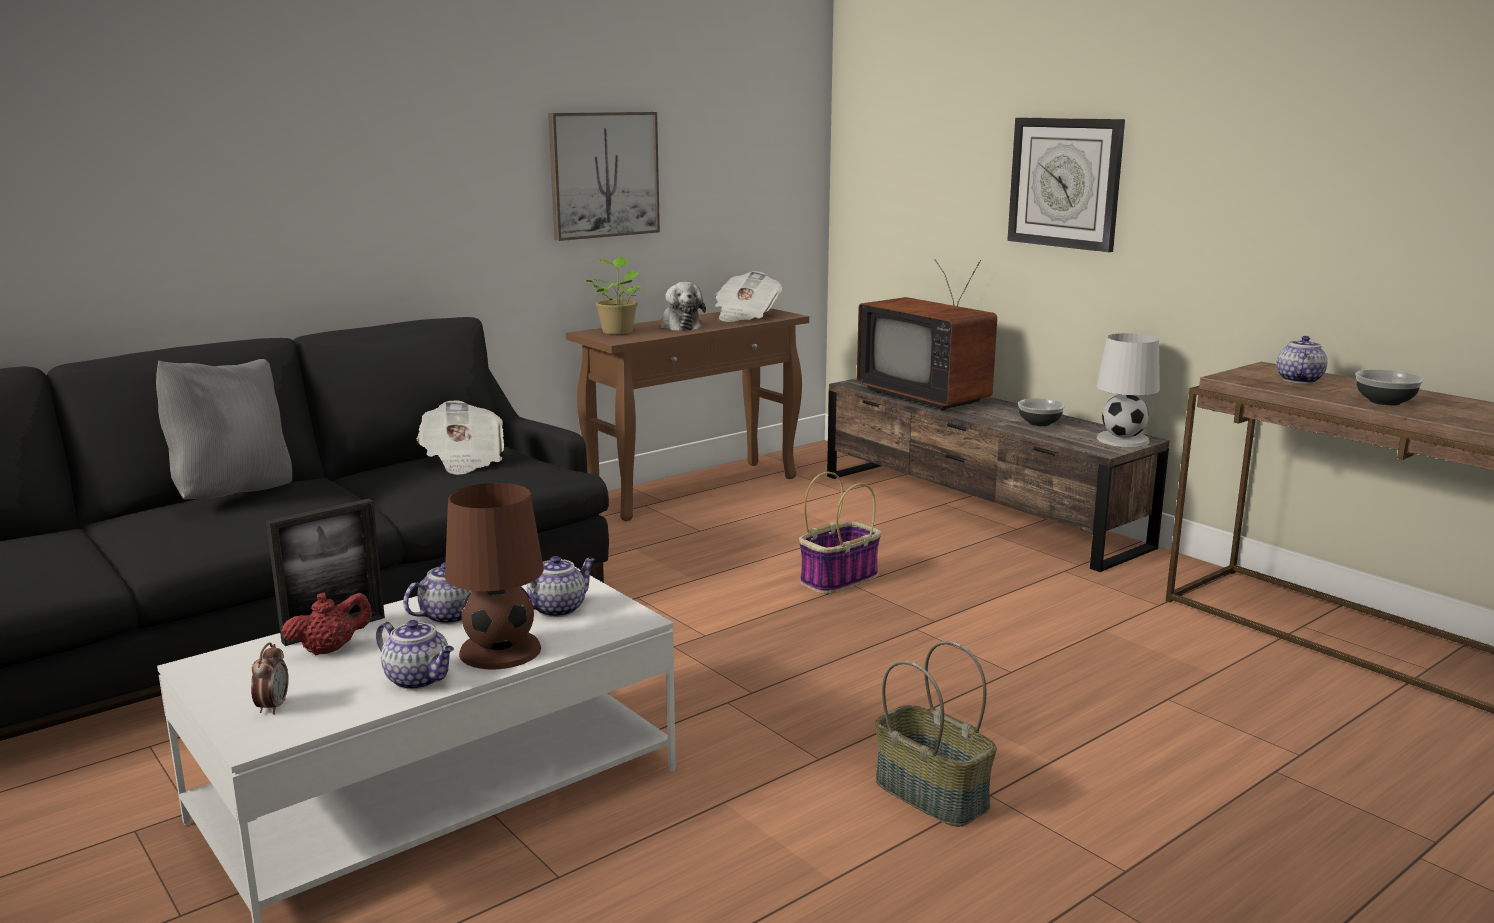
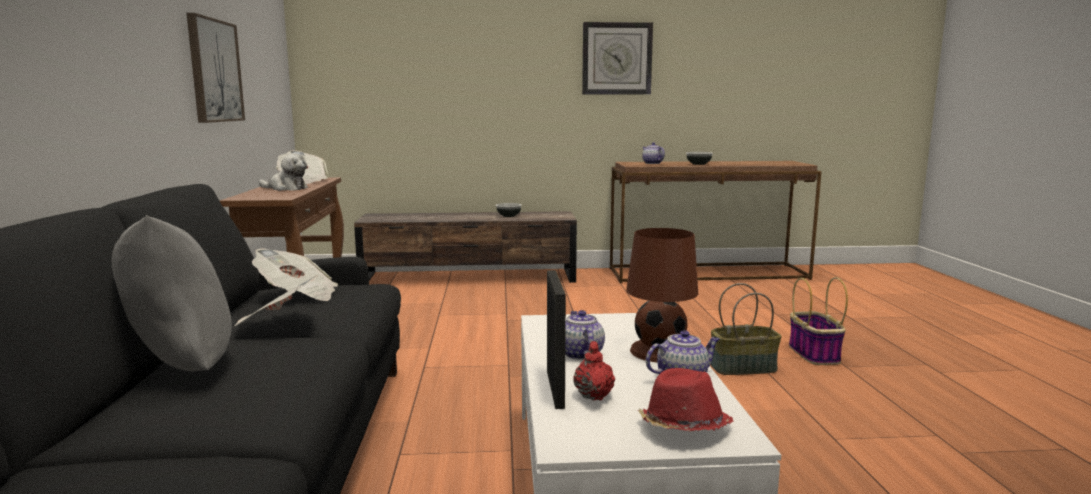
camera: 55 degrees left, 5 degrees down
alarm clock [251,642,289,715] -> red hat [638,368,733,431]
teapot [521,556,595,617] -> none
potted plant [584,257,643,335] -> none
basket [799,472,881,594] -> basket moved to [789,277,848,365]
television [857,259,997,410] -> none
wall clock [1007,117,1125,252] -> wall clock moved to [582,22,653,94]
white table lamp [1097,333,1160,447] -> none
none -> newspaper [234,275,318,327]

